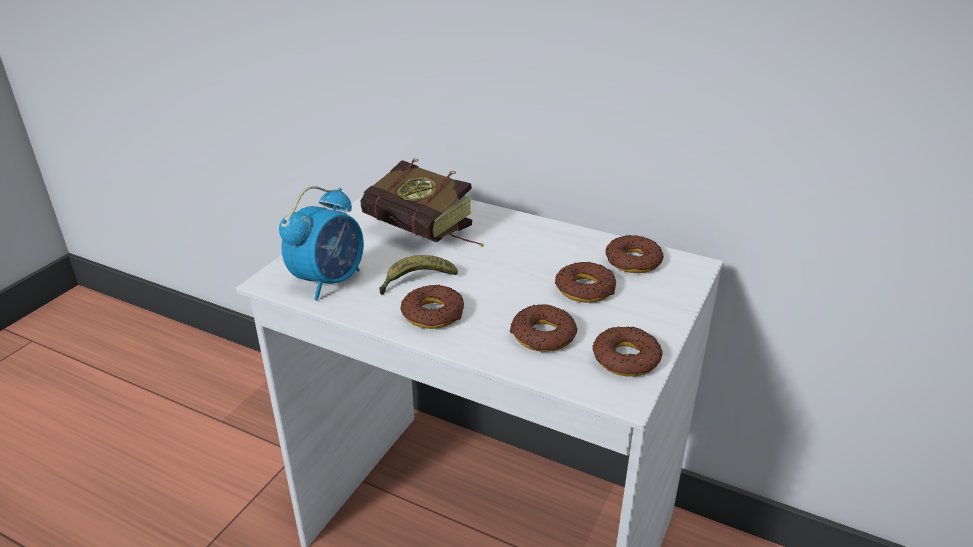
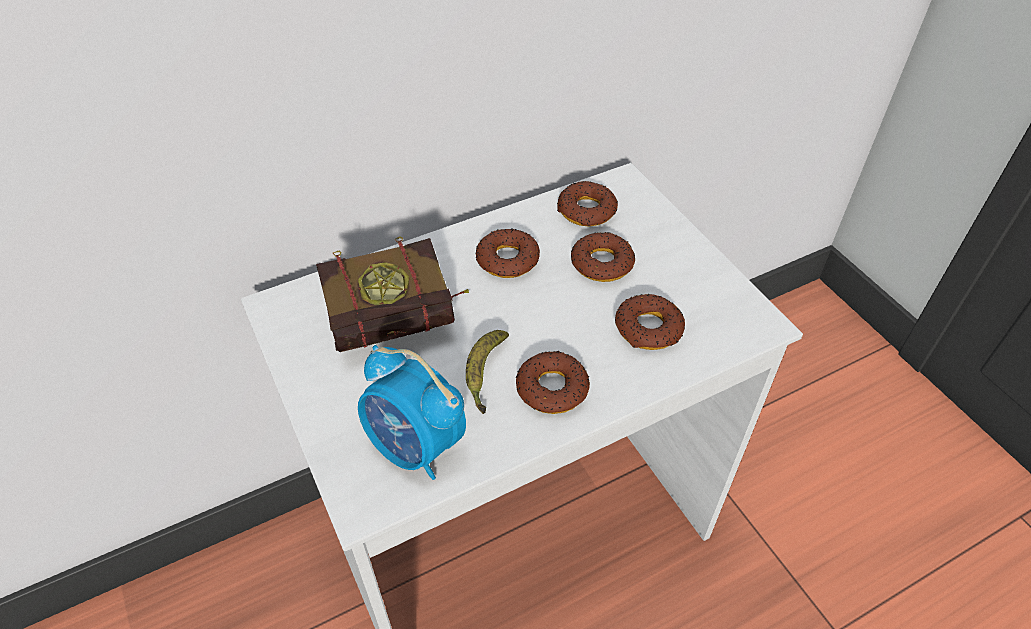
camera: 55 degrees left, 15 degrees up
alarm clock [279,186,364,301] -> alarm clock turned 150 degrees clockwise [358,345,466,480]
donut [593,326,662,376] -> donut moved to [475,229,540,278]

